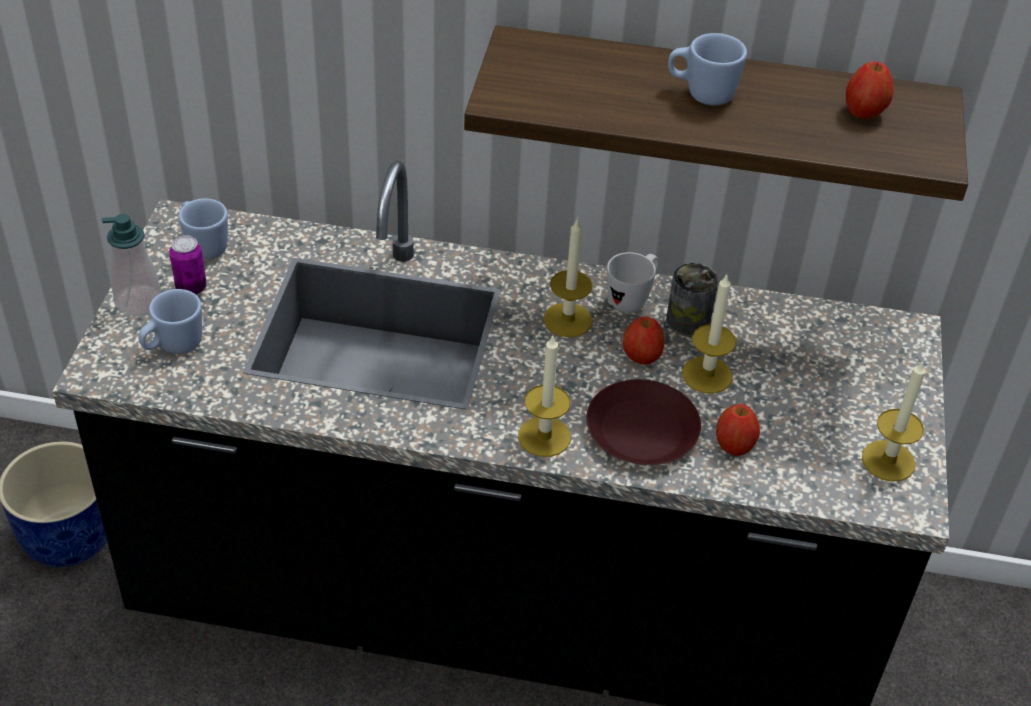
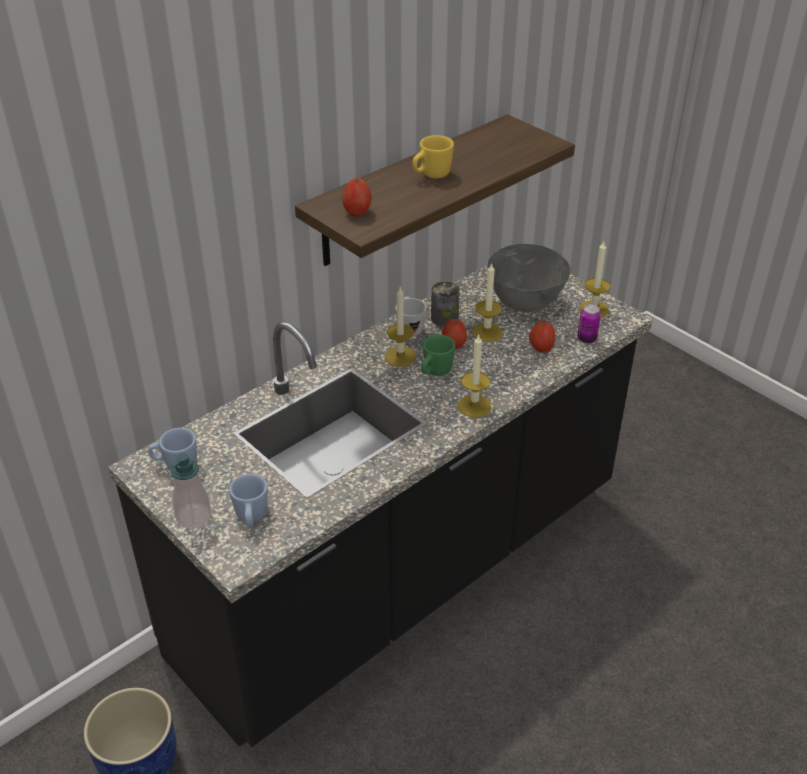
camera: 50 degrees left, 5 degrees down
can [169,235,207,295] -> can moved to [577,304,601,344]
brown plate [586,379,701,465] -> none
blue mug [668,33,747,106] -> yellow mug [412,135,454,178]
apple [846,61,894,119] -> apple moved to [342,178,372,216]
none -> green mug [421,335,455,376]
none -> grey bowl [488,244,570,312]

